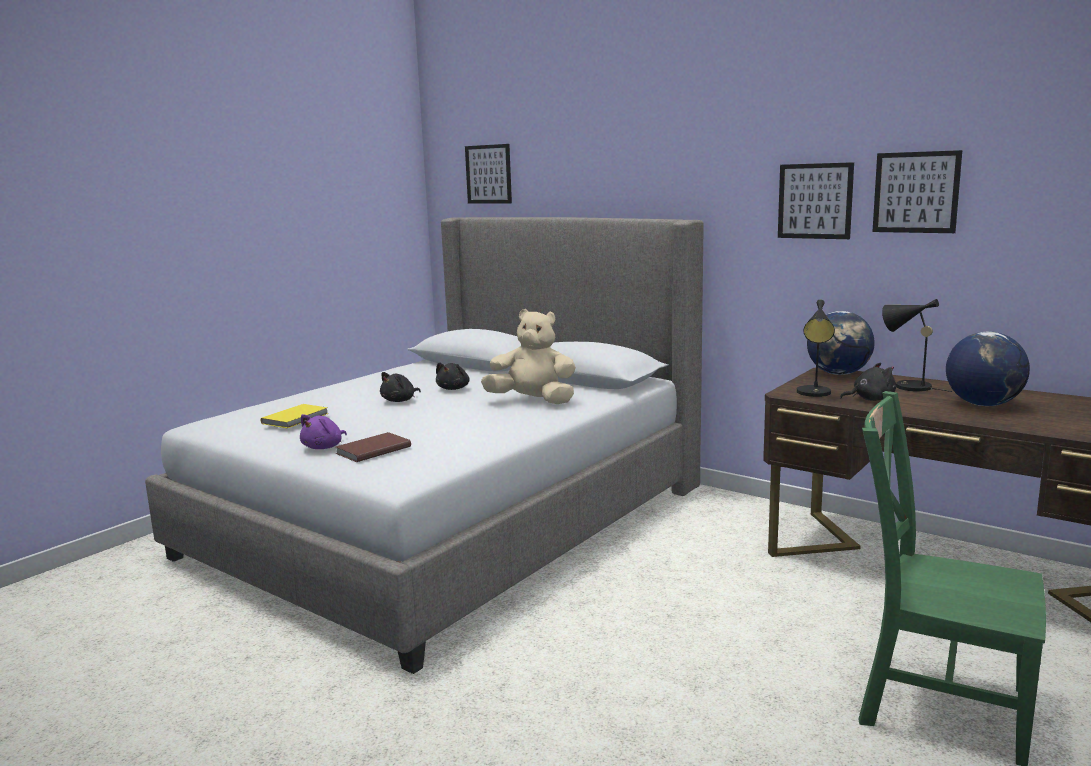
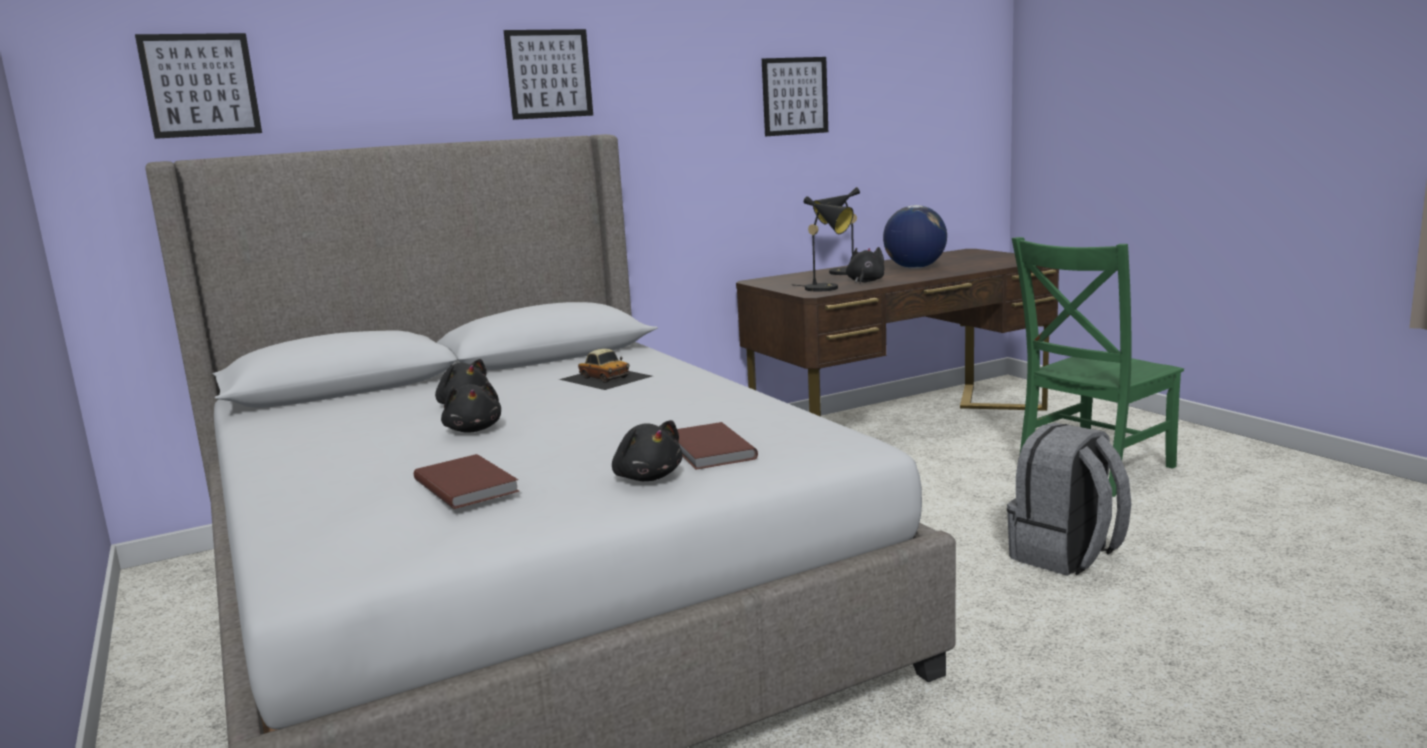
camera: 65 degrees left, 0 degrees up
yellow book [261,404,329,428] -> brown book [414,454,519,509]
purple plush toy [300,414,347,449] -> black plush toy [612,420,682,481]
beige plush toy [481,309,576,404] -> toy car [559,349,652,390]
picture [778,162,854,239] -> picture moved to [504,29,593,120]
globe [807,311,875,375] -> none
none -> grey backpack [1007,423,1131,576]

